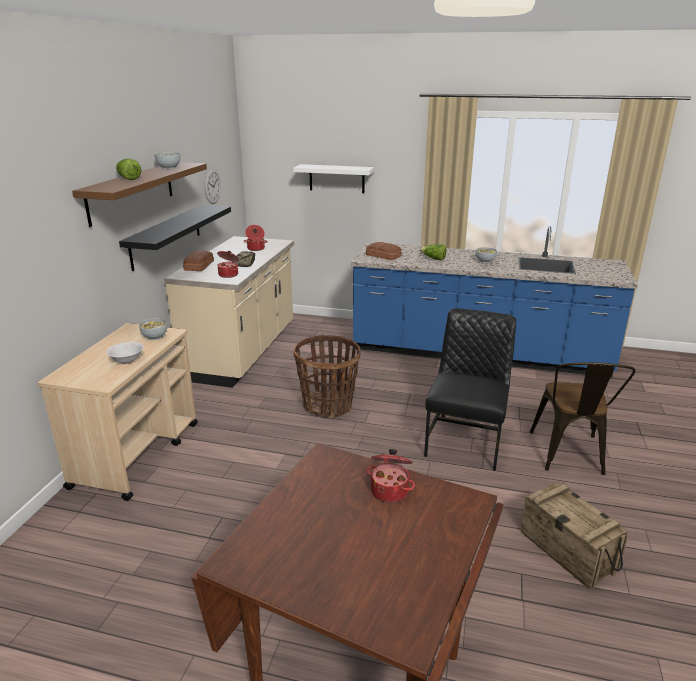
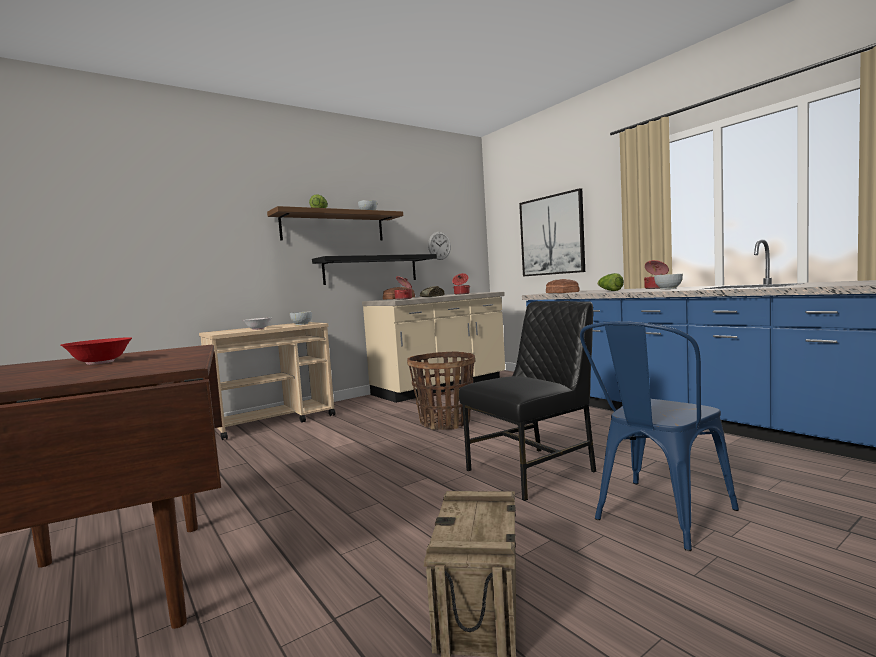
camera: 40 degrees right, 20 degrees down
white shelf [293,164,374,193] -> picture [519,188,585,276]
cooking pot [367,449,415,503] -> cooking pot moved to [644,260,669,289]
brown chair [530,363,636,475] -> blue chair [580,321,739,551]
none -> red bowl [61,337,132,365]

